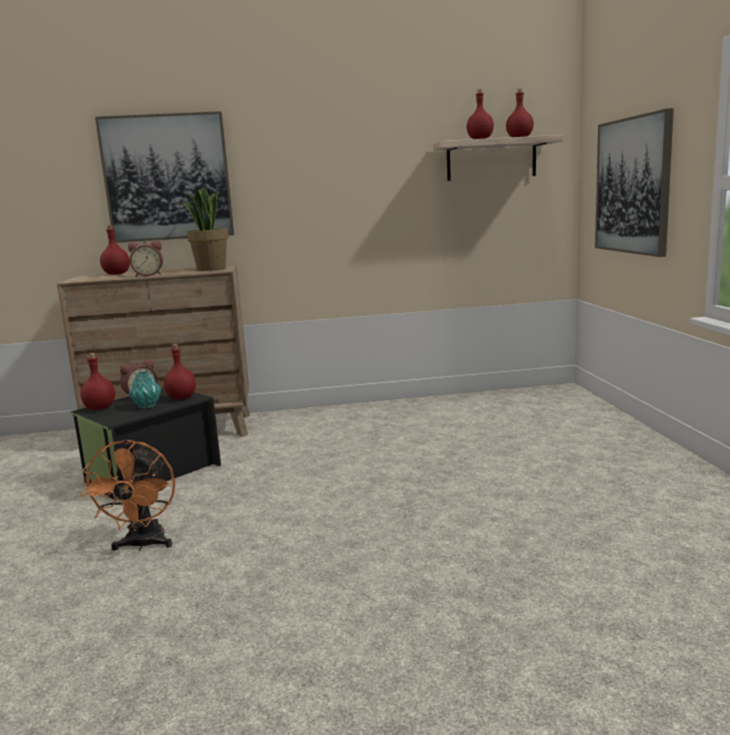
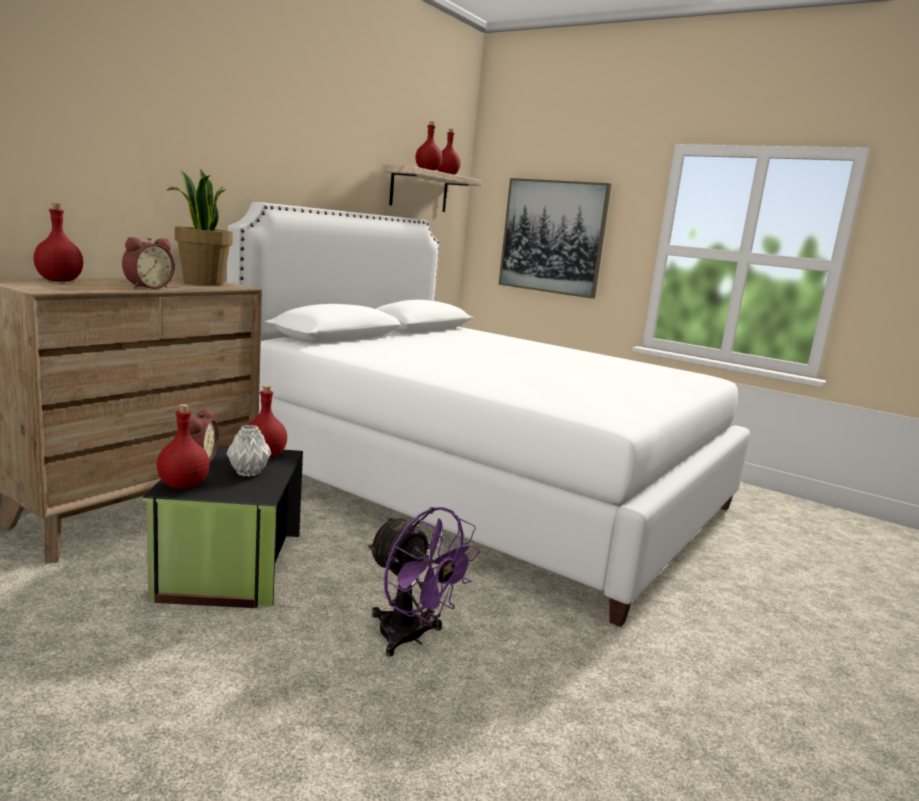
camera: 50 degrees left, 0 degrees up
orange fan [80,439,175,551] -> purple fan [368,507,480,657]
picture [95,111,234,243] -> none
turquoise vase [129,371,161,409] -> grey vase [227,425,271,477]
none -> white bed [227,202,750,627]

